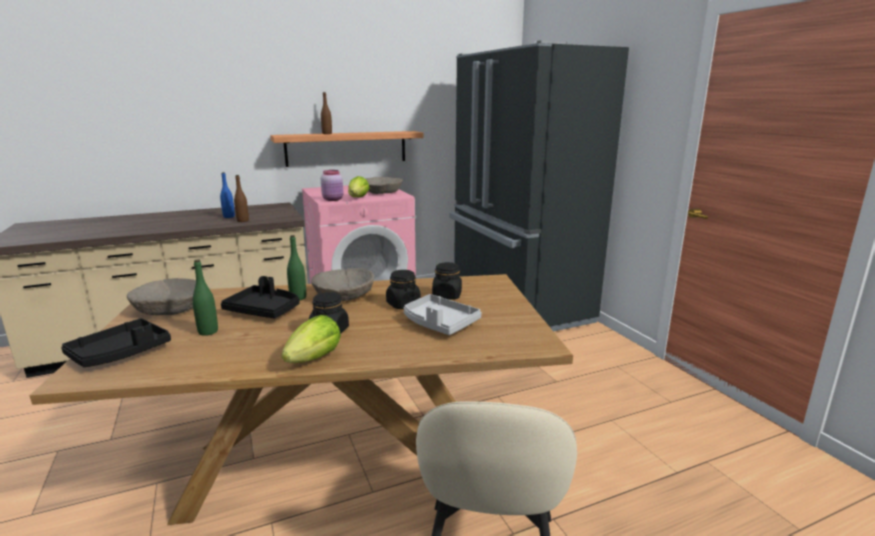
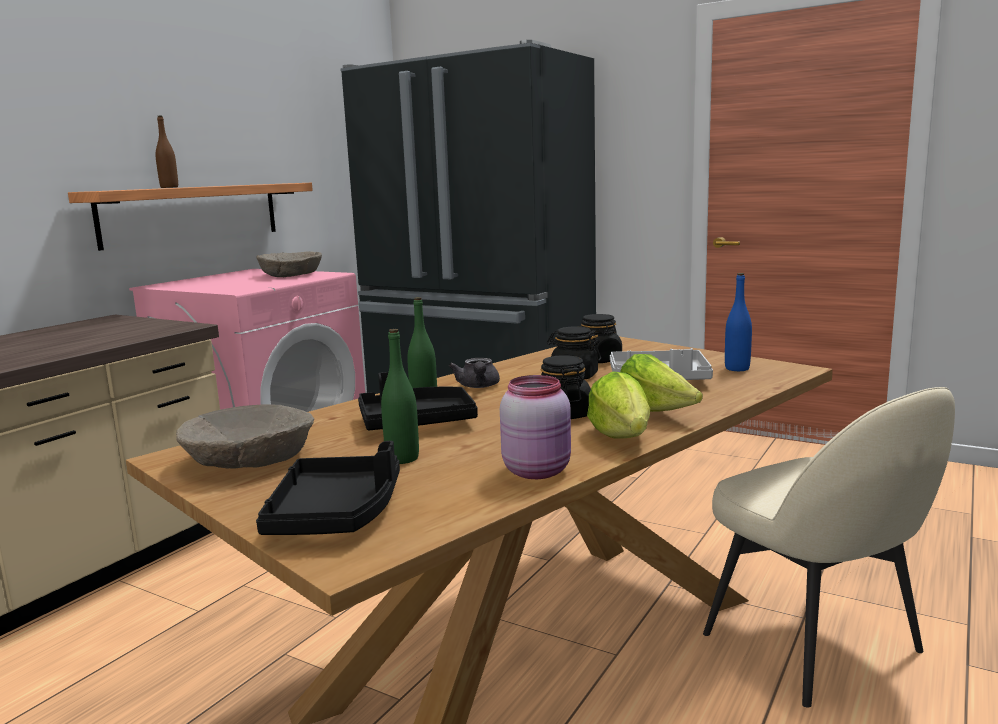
camera: 35 degrees left, 5 degrees down
blue bottle [220,172,235,218] -> blue bottle moved to [725,273,752,371]
brown bottle [234,175,249,222] -> none
beige bowl [311,268,374,301] -> grey teapot [449,358,500,388]
pink jar [321,170,343,201] -> pink jar moved to [500,375,571,479]
lettuce [348,176,369,197] -> lettuce moved to [620,354,703,412]

